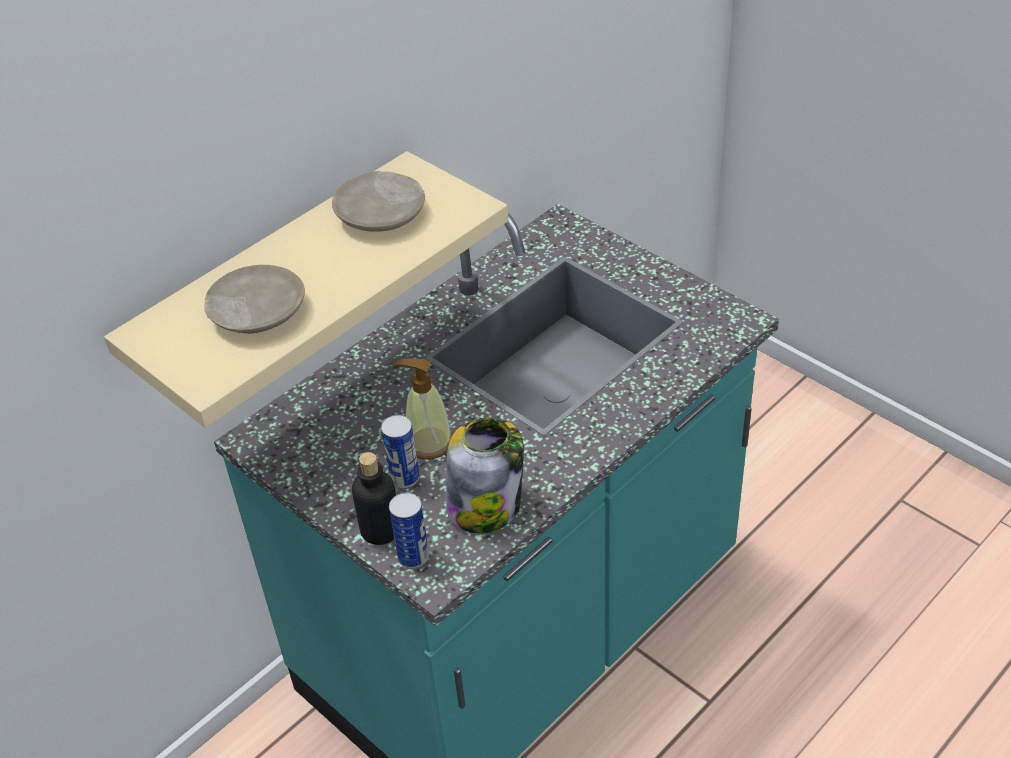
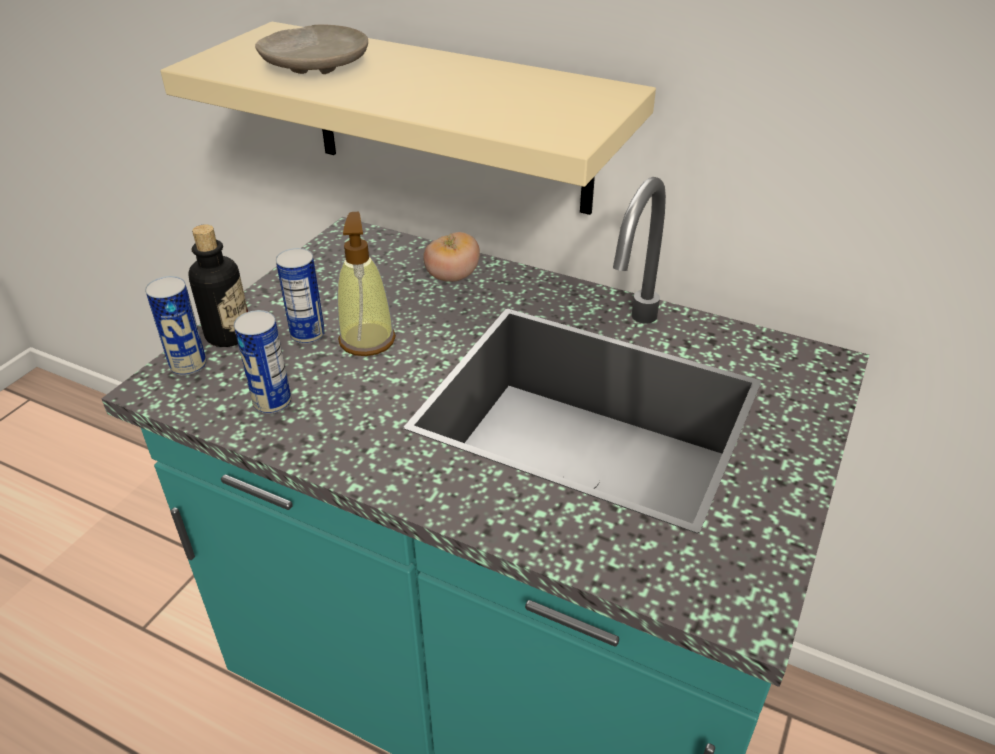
camera: 70 degrees right, 5 degrees down
beige plate [332,171,425,232] -> none
jar [446,418,524,533] -> can [234,310,291,414]
none -> tomato [423,232,480,282]

